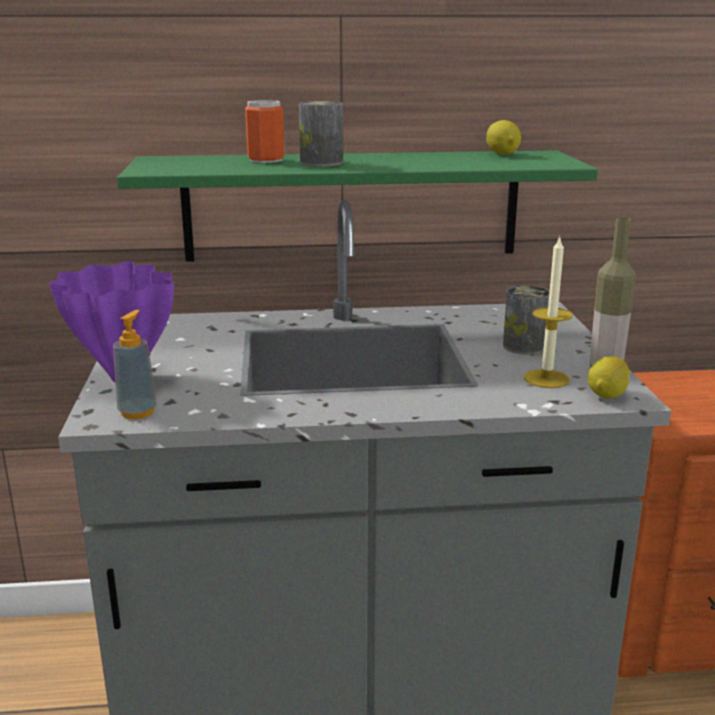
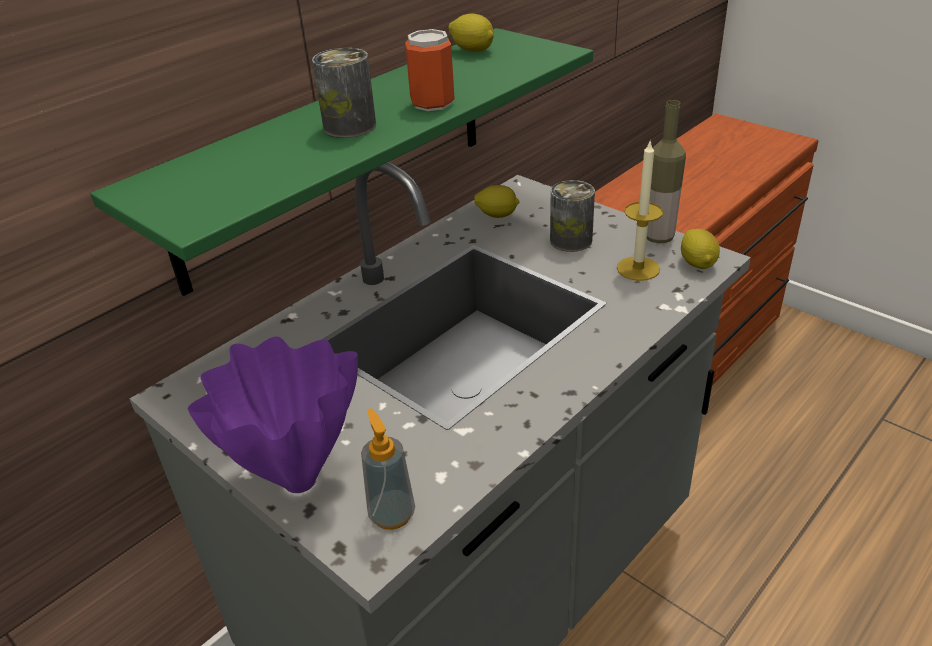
camera: 40 degrees left, 15 degrees up
can [245,100,285,163] -> can moved to [405,29,455,111]
none -> lemon [474,185,519,218]

